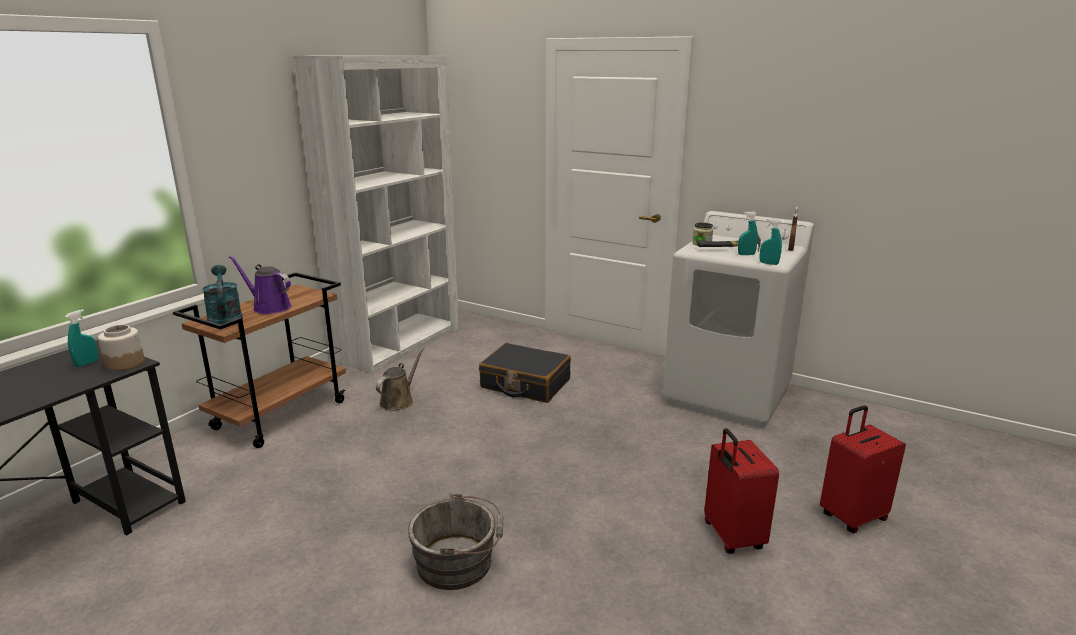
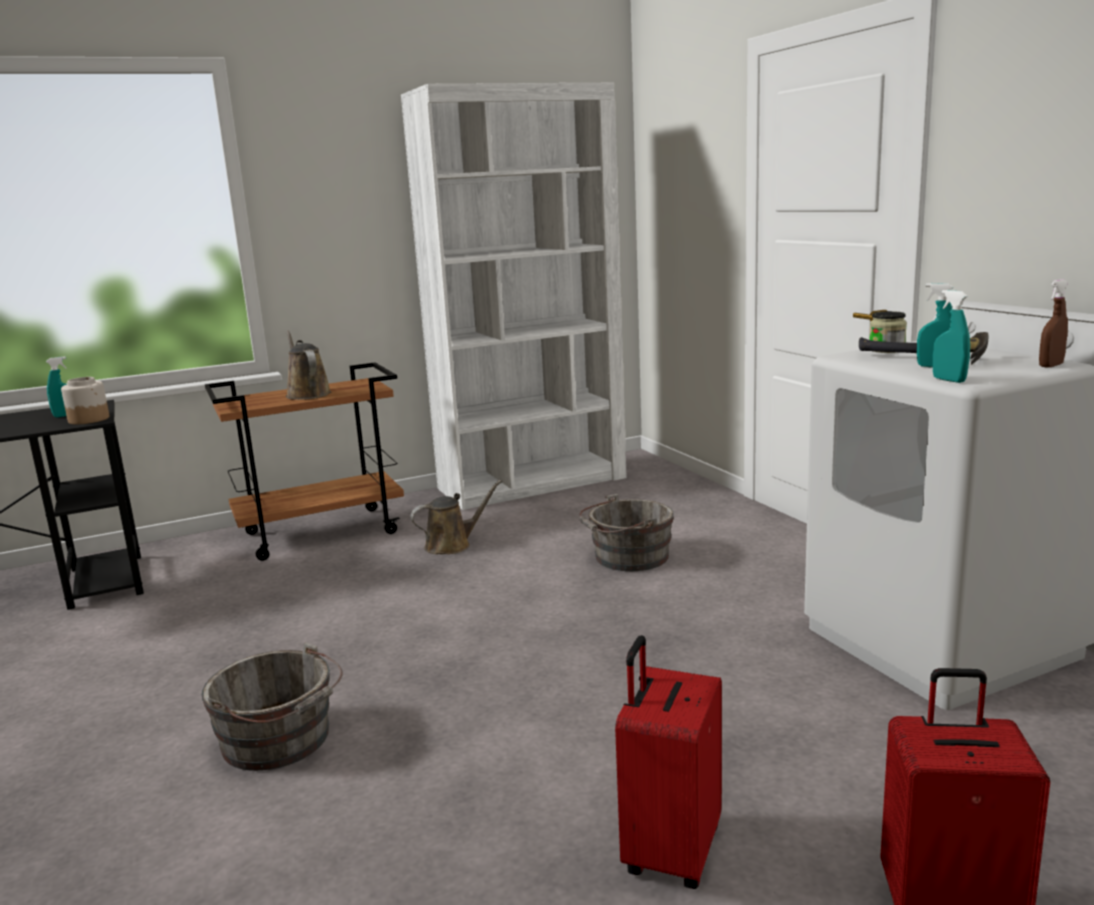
camera: 35 degrees right, 5 degrees down
turquoise watering can [202,265,243,324] -> none
purple watering can [229,256,291,314] -> brown watering can [286,331,332,400]
black suitcase [479,343,571,403] -> grey bucket [580,494,674,571]

